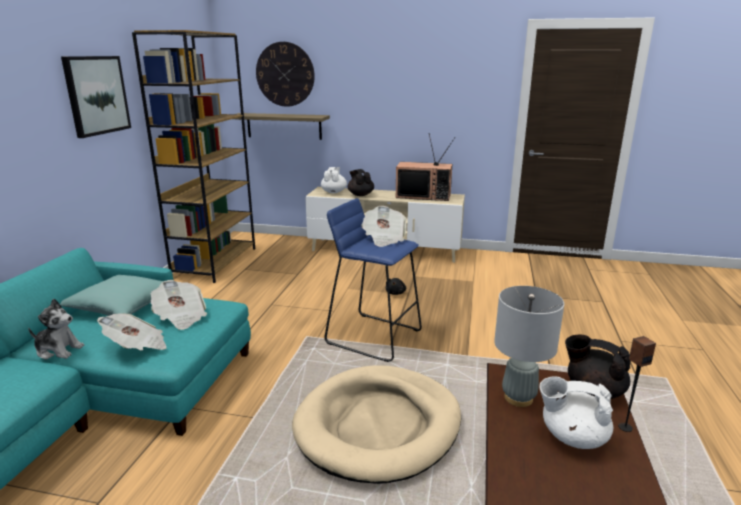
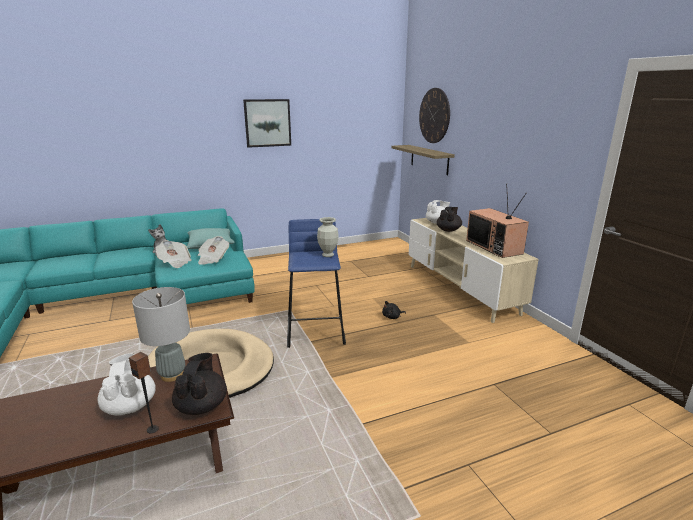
camera: 55 degrees right, 0 degrees up
brown bookcase [132,30,255,283] -> none
newspaper [361,206,407,247] -> vase [317,217,339,257]

